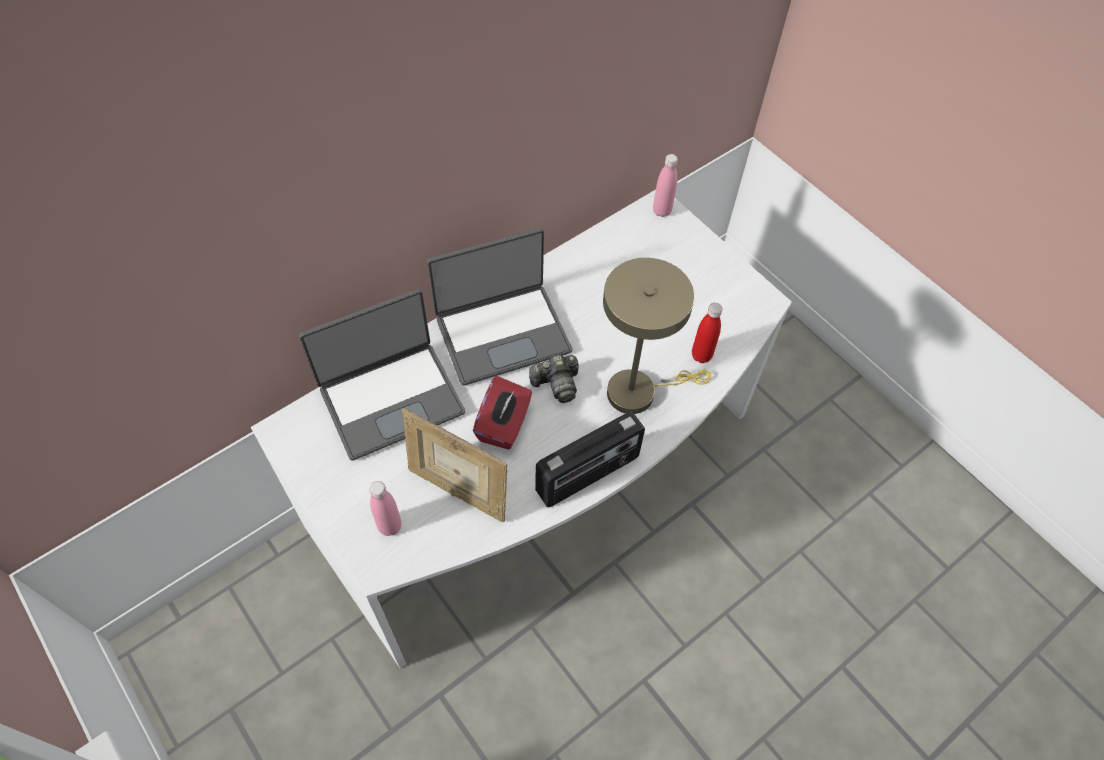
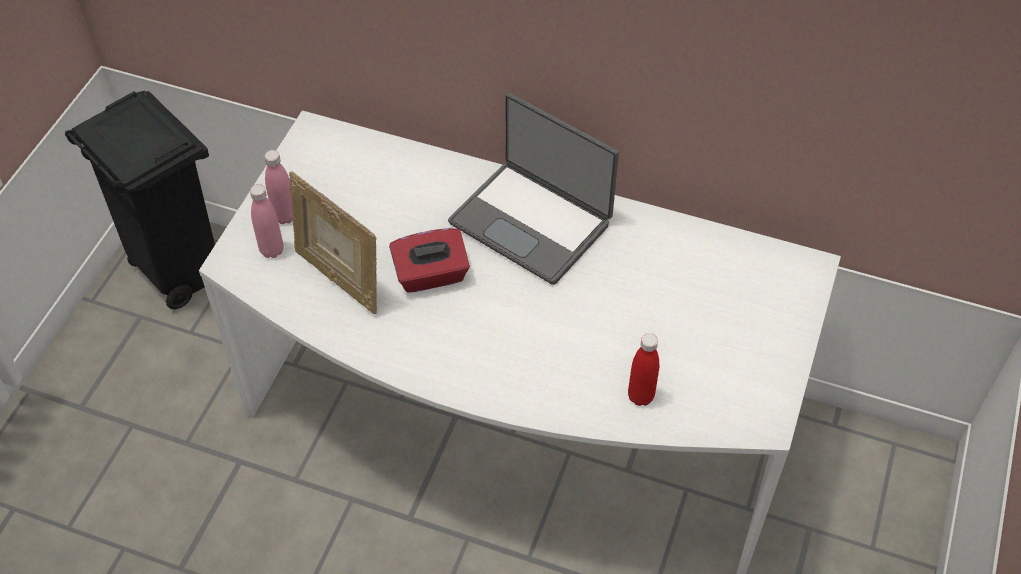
camera: 60 degrees right, 5 degrees down
laptop [299,289,465,461] -> none
picture frame [402,408,508,522] -> picture frame turned 45 degrees counterclockwise [289,171,377,314]
camera [529,355,579,403] -> none
radio [535,411,645,507] -> none
beige table lamp [603,258,711,414] -> none
pink bottle [653,154,678,217] -> pink bottle moved to [264,150,293,224]
none -> black trash can [65,91,215,309]

